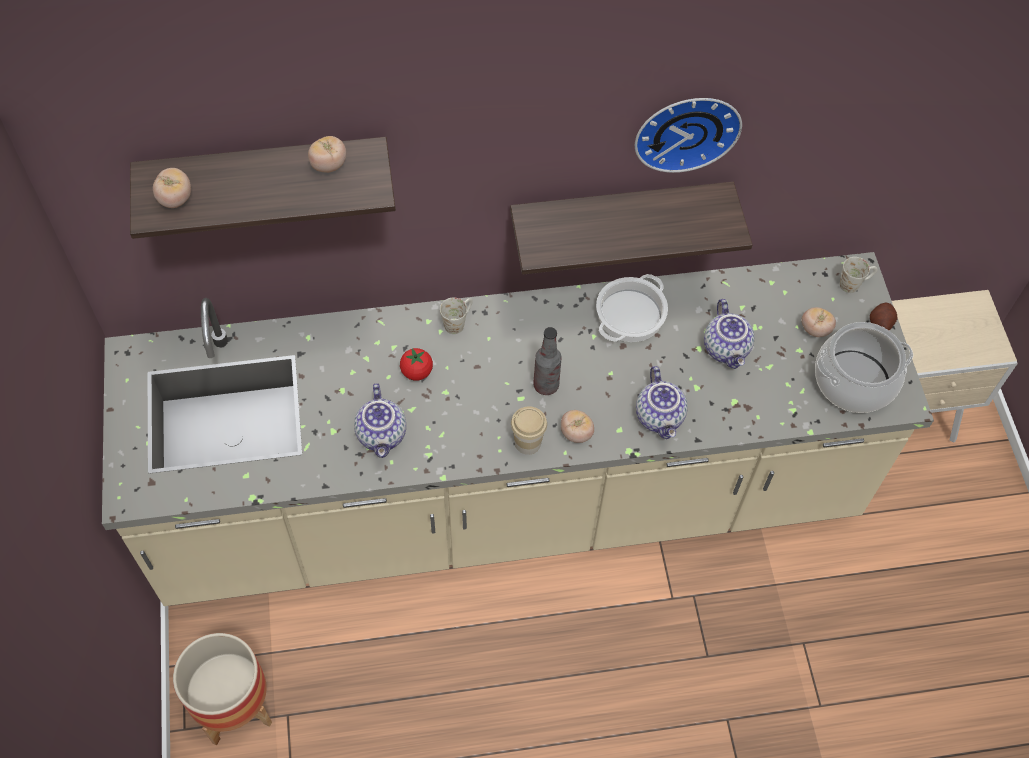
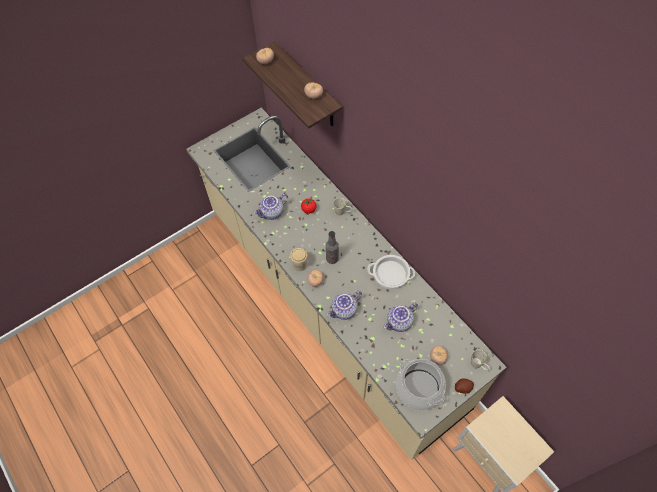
camera: 65 degrees right, 0 degrees up
planter [173,633,272,745] -> none
shelf [510,182,753,274] -> none
wall clock [635,98,742,173] -> none

